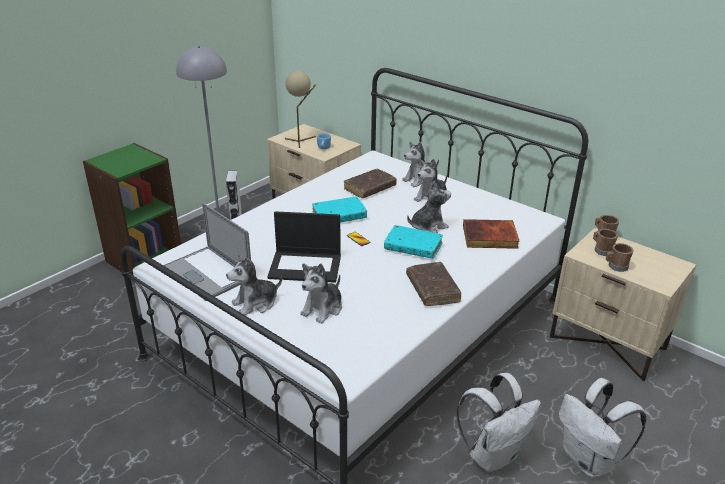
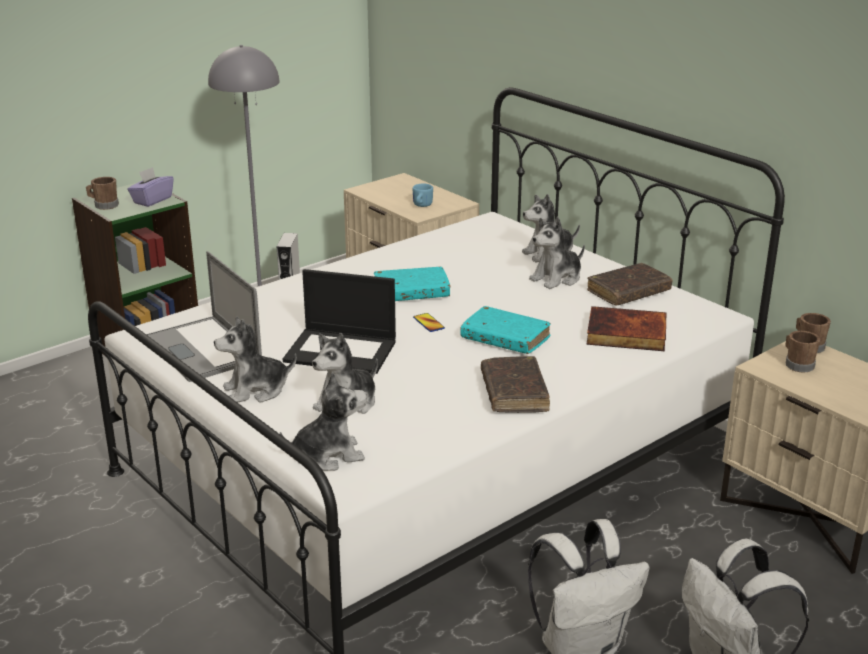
camera: 10 degrees right, 5 degrees down
beige table lamp [285,71,316,148] -> none
brown book [344,169,397,198] -> brown book moved to [587,263,673,306]
plush toy [407,181,451,233] -> plush toy moved to [279,372,367,471]
brown mug [606,243,634,272] -> brown mug moved to [86,177,119,210]
none -> purple tissue box [127,167,174,207]

